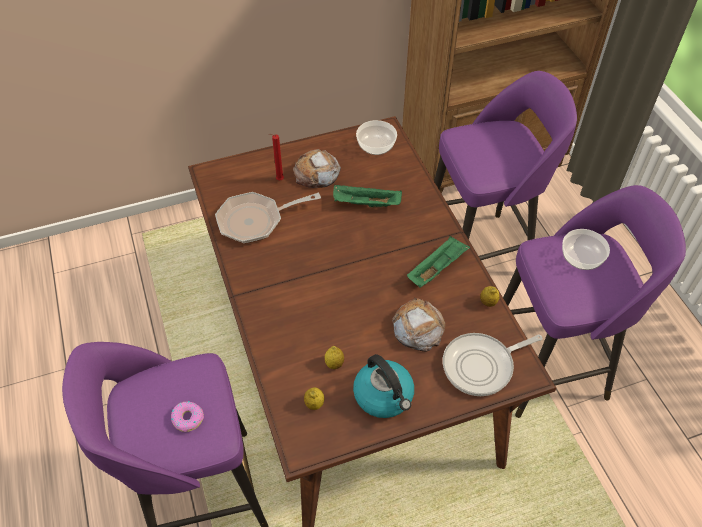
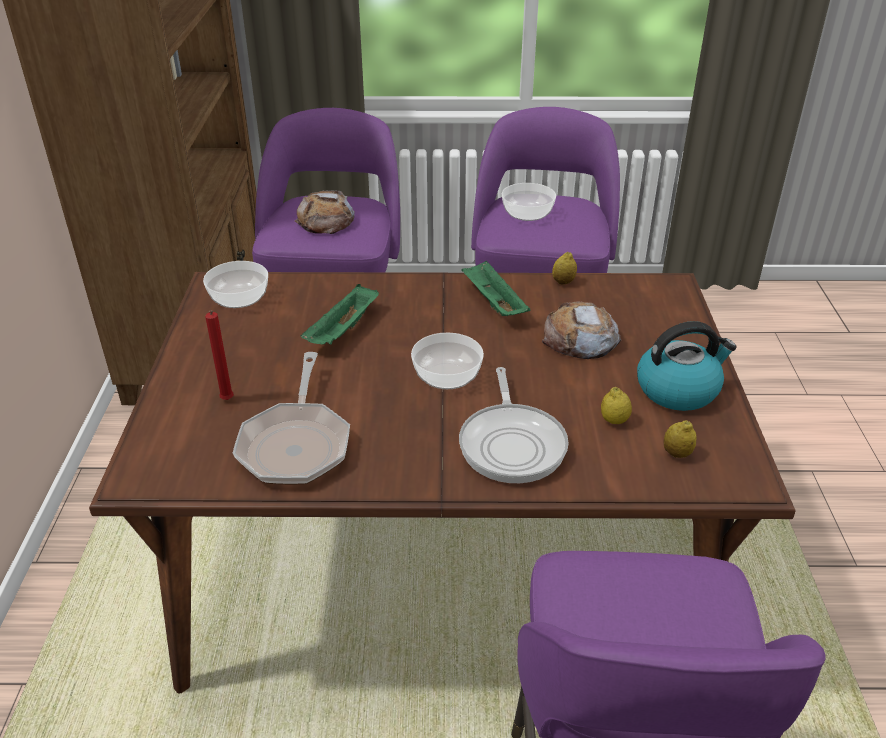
camera: 70 degrees left, 15 degrees down
donut [171,401,204,432] -> none
bread [293,149,341,188] -> bread moved to [295,190,355,234]
frying pan [443,333,542,396] -> frying pan moved to [459,367,569,483]
none -> bowl [411,333,484,389]

